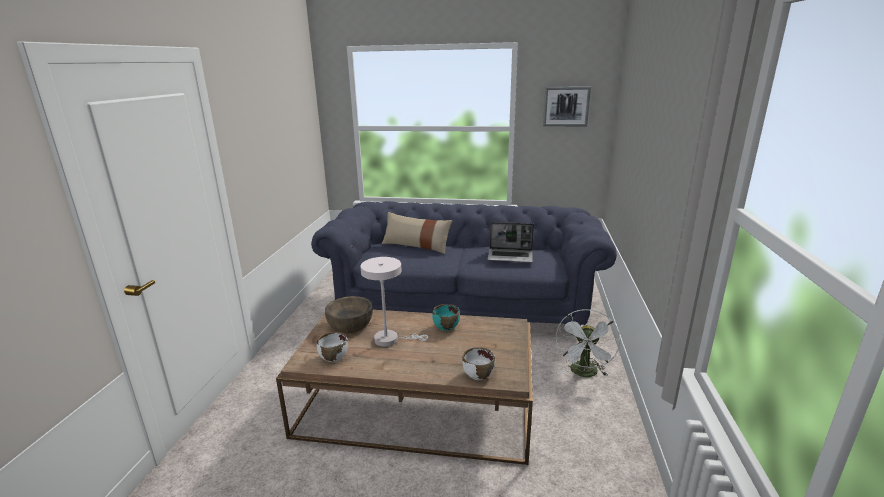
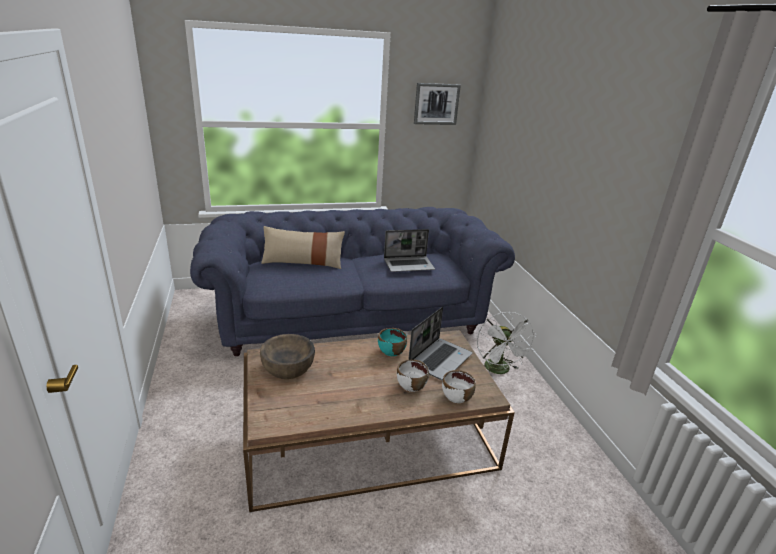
camera: 25 degrees left, 5 degrees up
white bowl [317,332,348,362] -> white bowl moved to [397,360,429,392]
white table lamp [360,257,428,347] -> none
none -> laptop [408,307,472,380]

